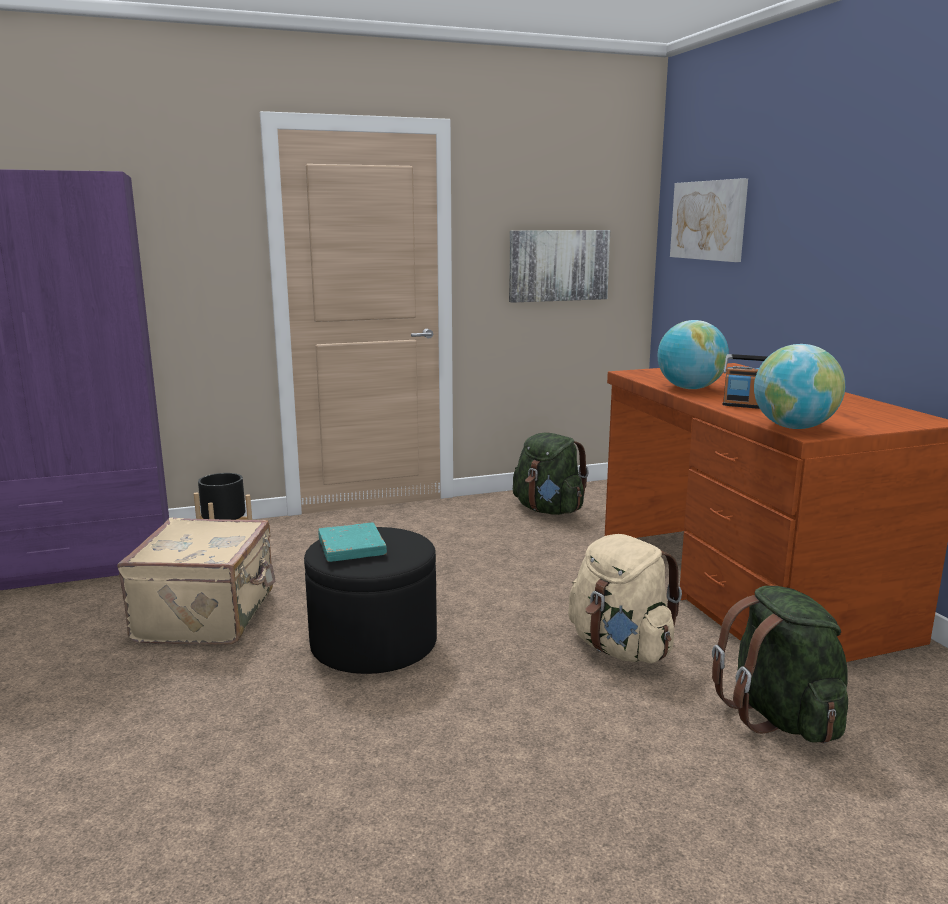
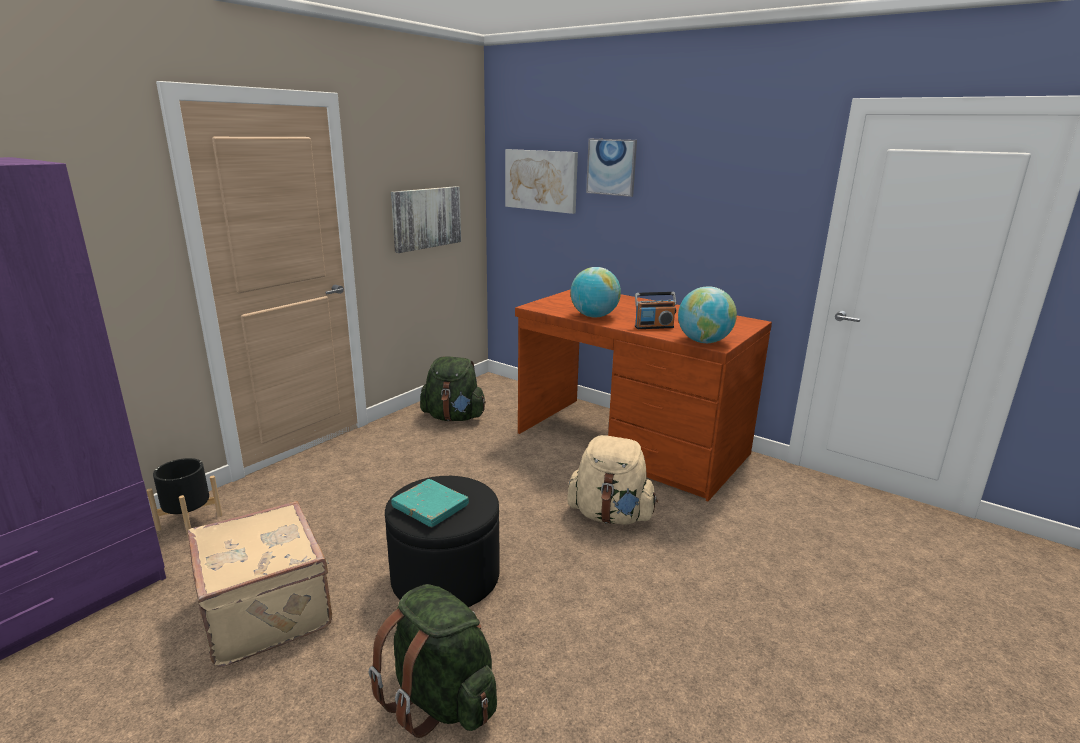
camera: 35 degrees left, 5 degrees up
green backpack [712,586,848,743] -> green backpack moved to [368,584,497,738]
none -> picture [586,139,637,197]

